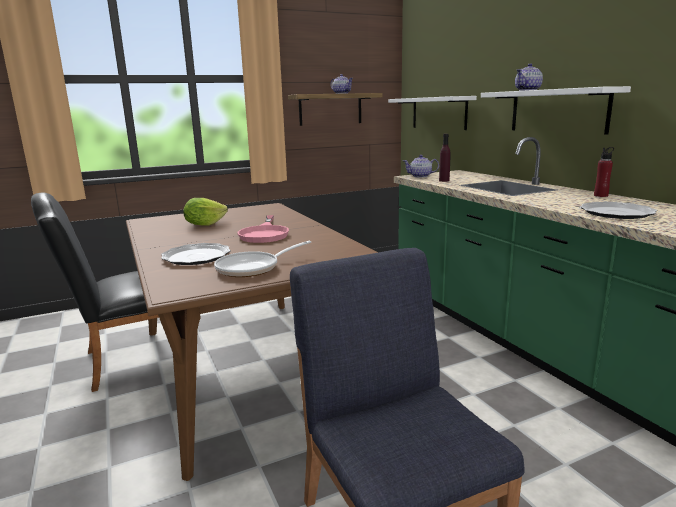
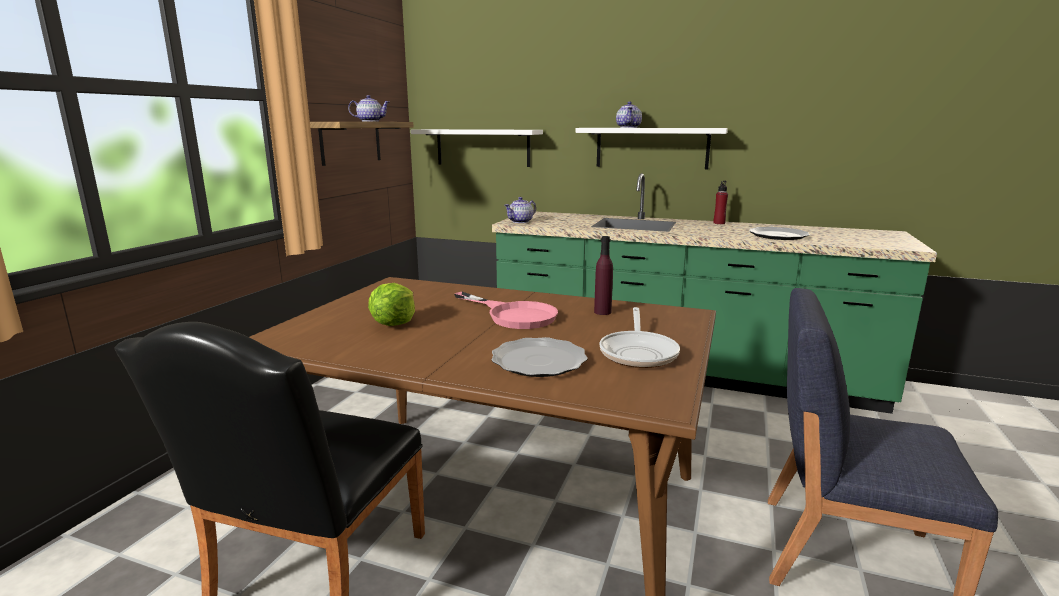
camera: 45 degrees left, 0 degrees up
purple bottle [439,134,451,182] -> purple bottle moved to [594,236,613,315]

